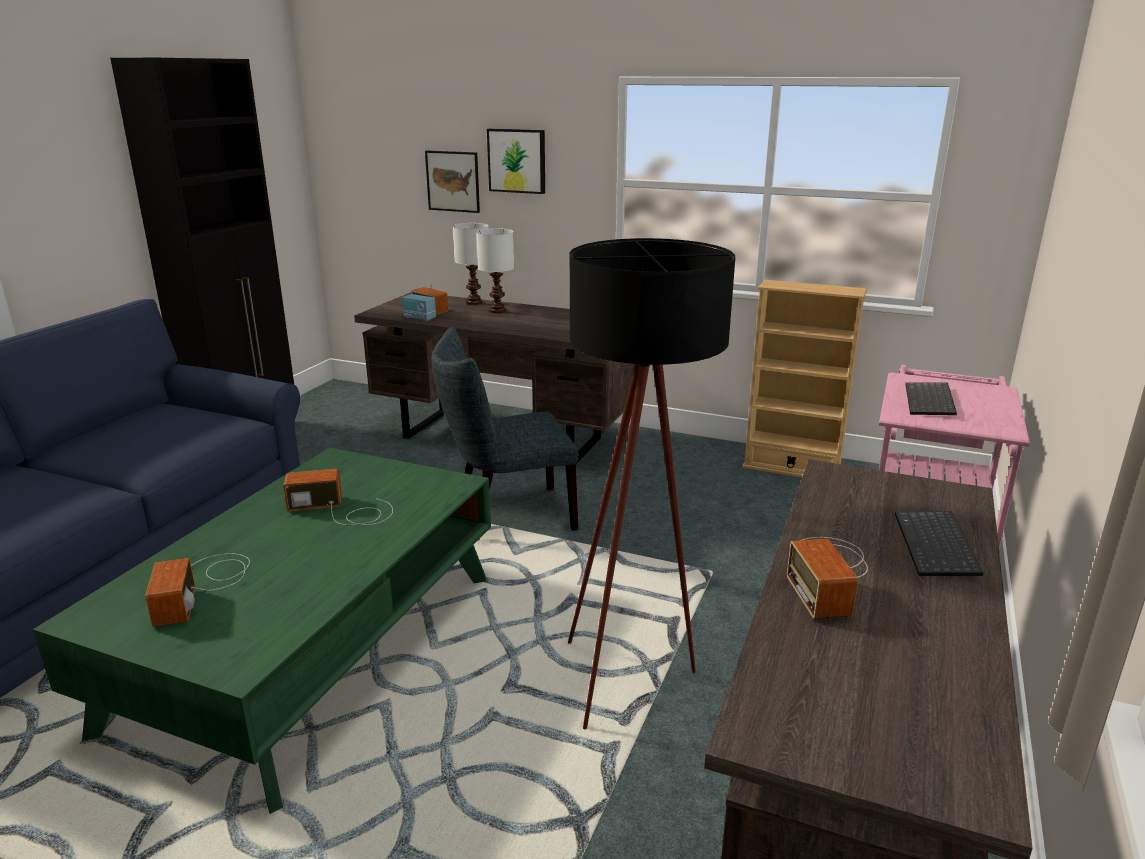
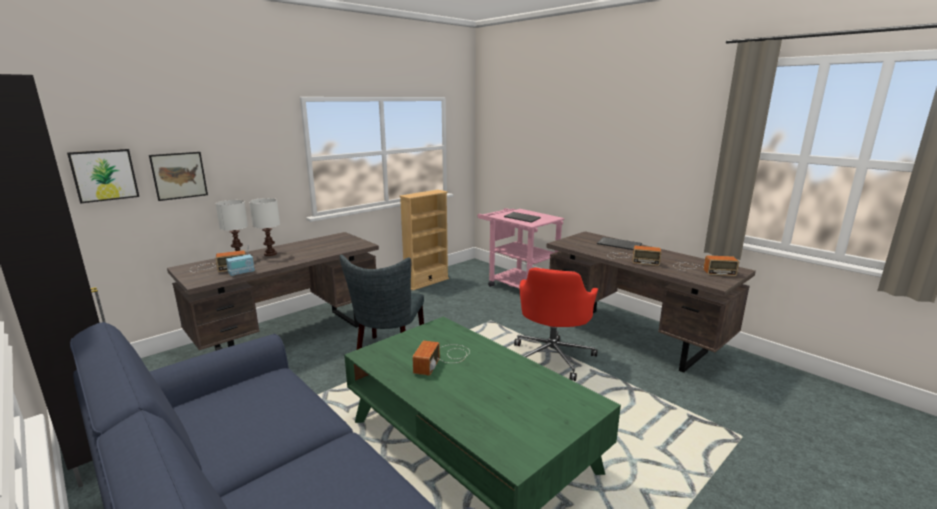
camera: 65 degrees left, 5 degrees down
radio [145,553,250,627] -> radio moved to [673,255,739,276]
picture [487,129,545,194] -> picture moved to [67,149,139,203]
black floor lamp [568,238,735,729] -> red office chair [514,267,598,381]

